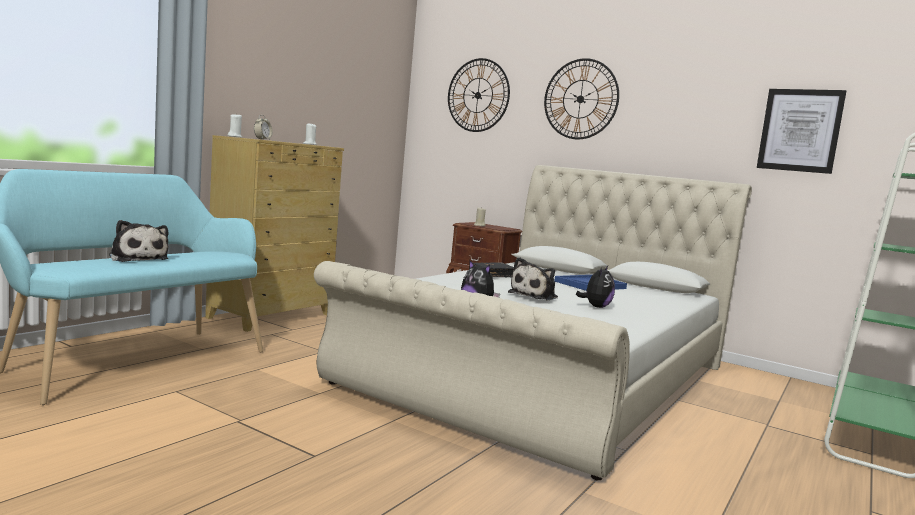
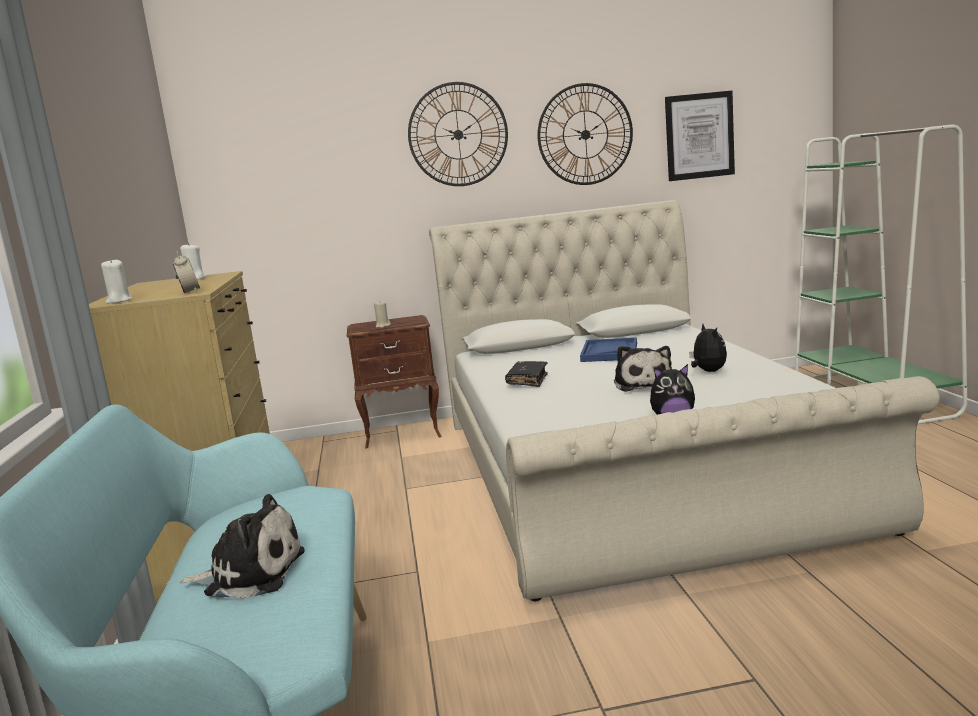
camera: 40 degrees left, 5 degrees up
wall clock [448,58,510,132] -> wall clock moved to [537,83,633,185]

